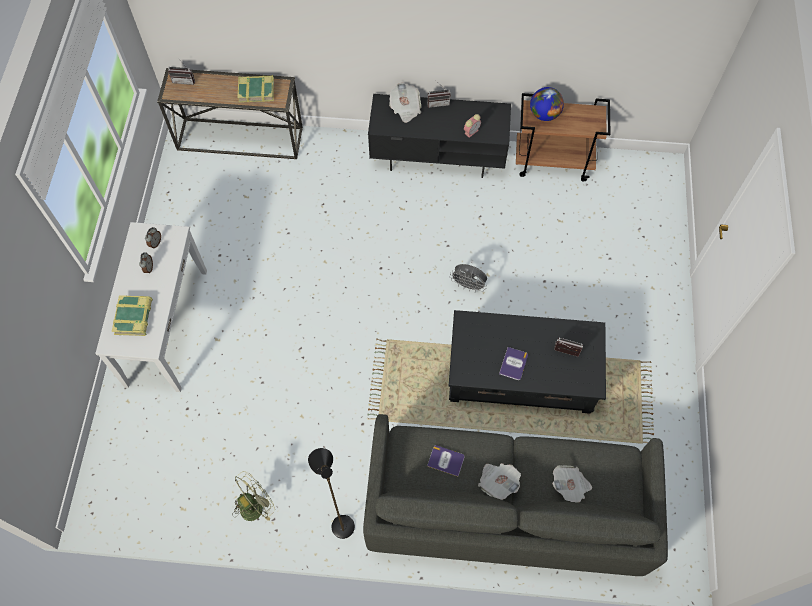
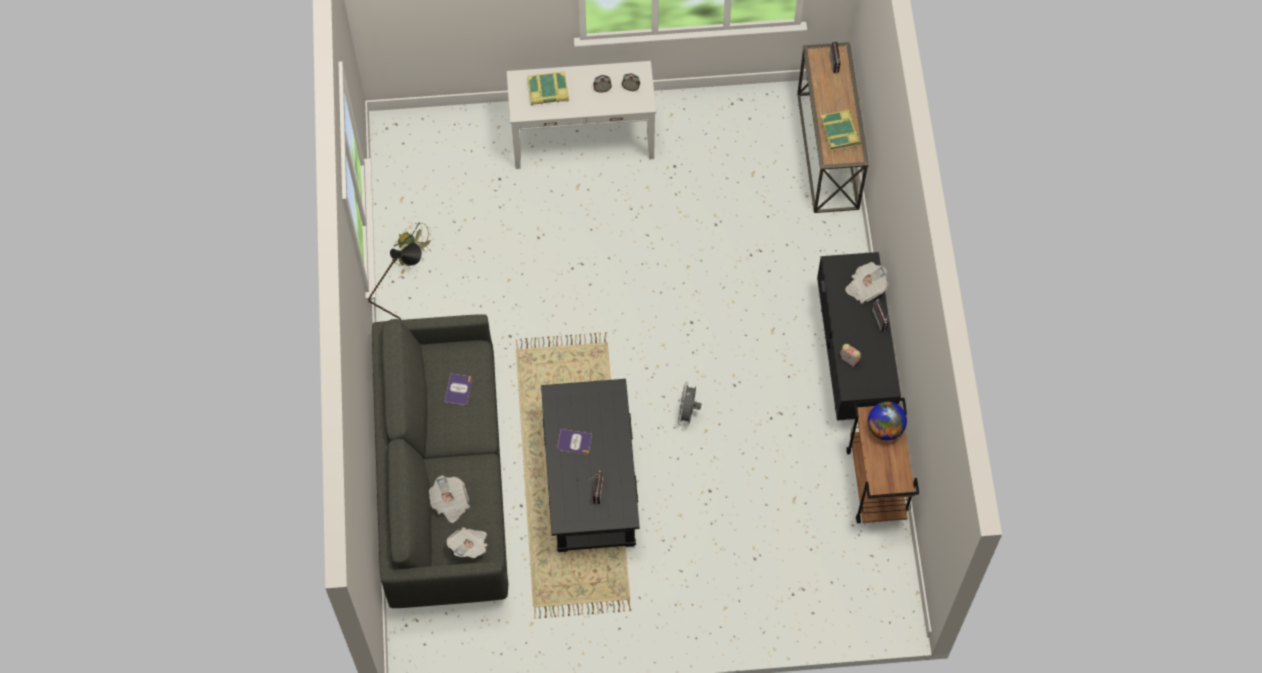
camera: 80 degrees right, 0 degrees up
newspaper [478,463,521,500] -> newspaper moved to [447,527,487,558]

